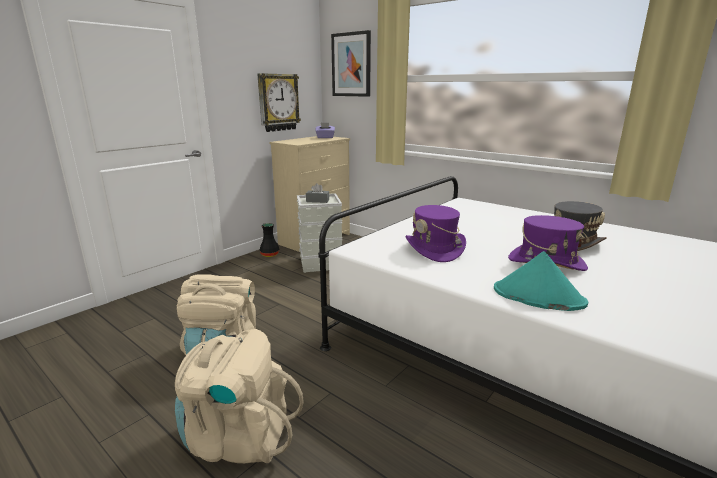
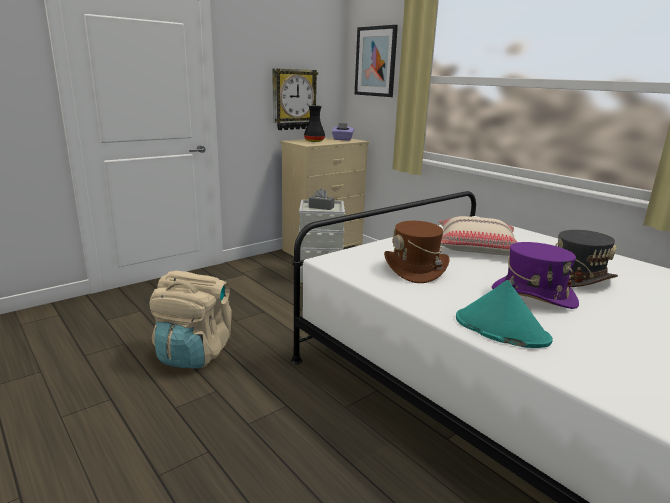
camera: 10 degrees right, 0 degrees up
beige backpack [175,329,304,463] -> none
black vase [260,223,279,257] -> black vase moved to [304,105,325,142]
purple hat [405,205,466,262] -> brown hat [384,221,450,283]
none -> beige pillow [439,216,518,256]

